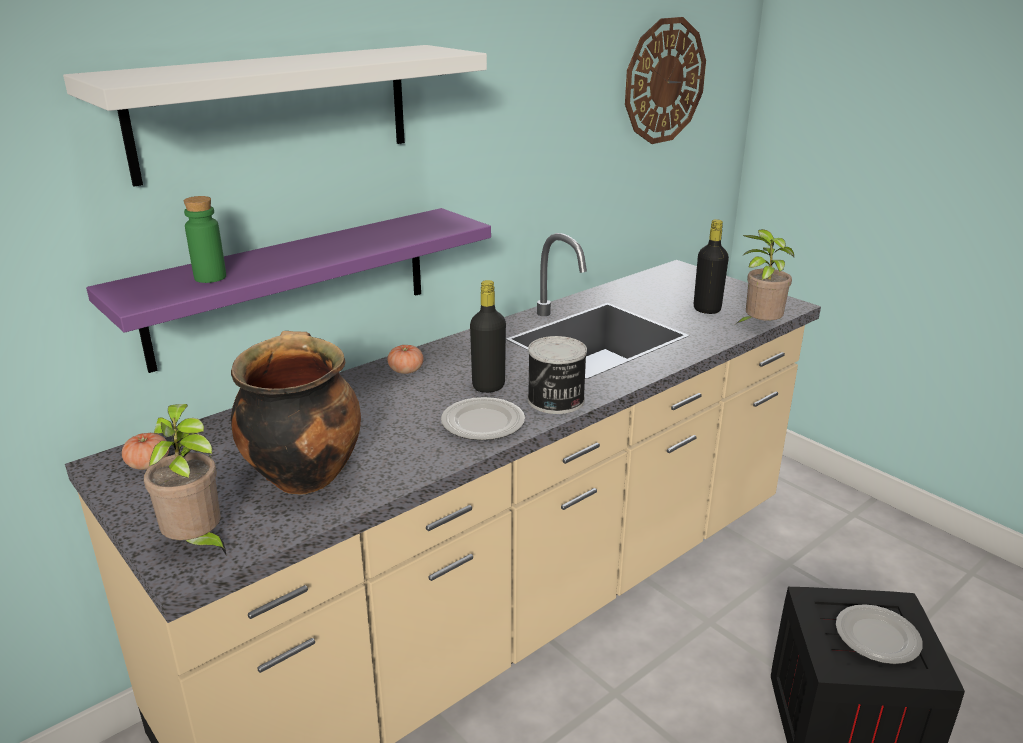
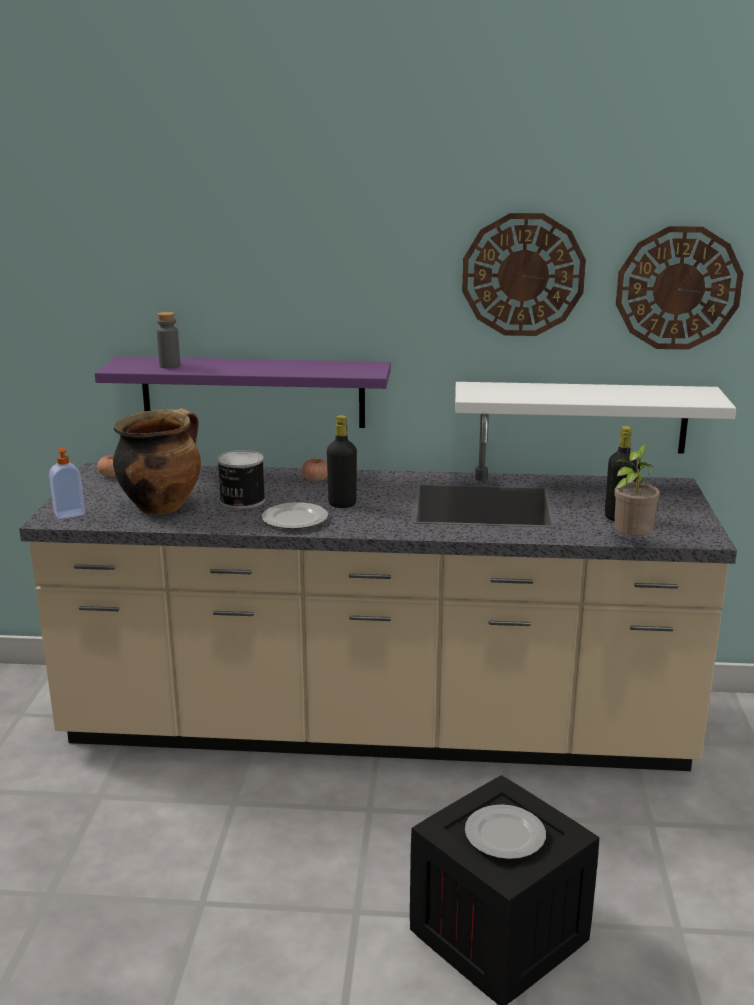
camera: 45 degrees right, 5 degrees down
white shelf [63,45,487,187] -> white shelf moved to [455,382,736,454]
potted plant [144,404,227,556] -> soap dispenser [49,447,85,519]
green bottle [184,196,226,283] -> grey bottle [157,312,180,369]
can [528,336,587,414] -> can moved to [217,450,265,509]
none -> wall clock [462,213,586,336]

